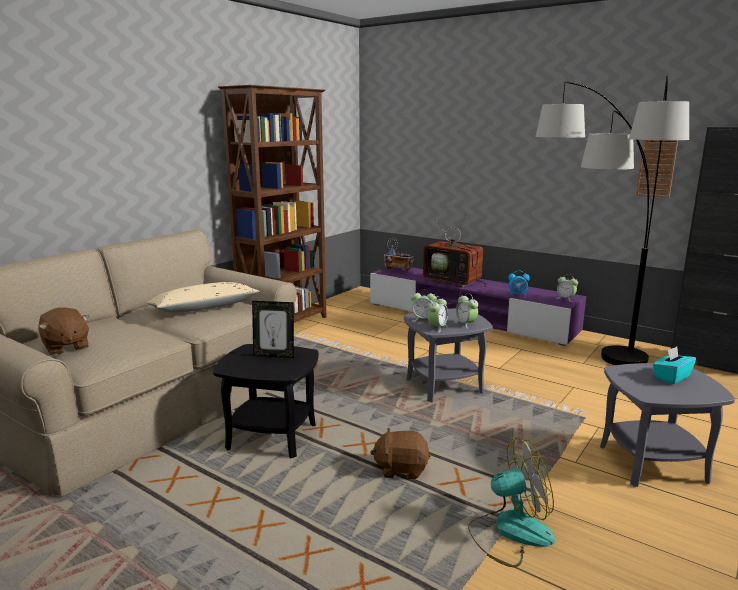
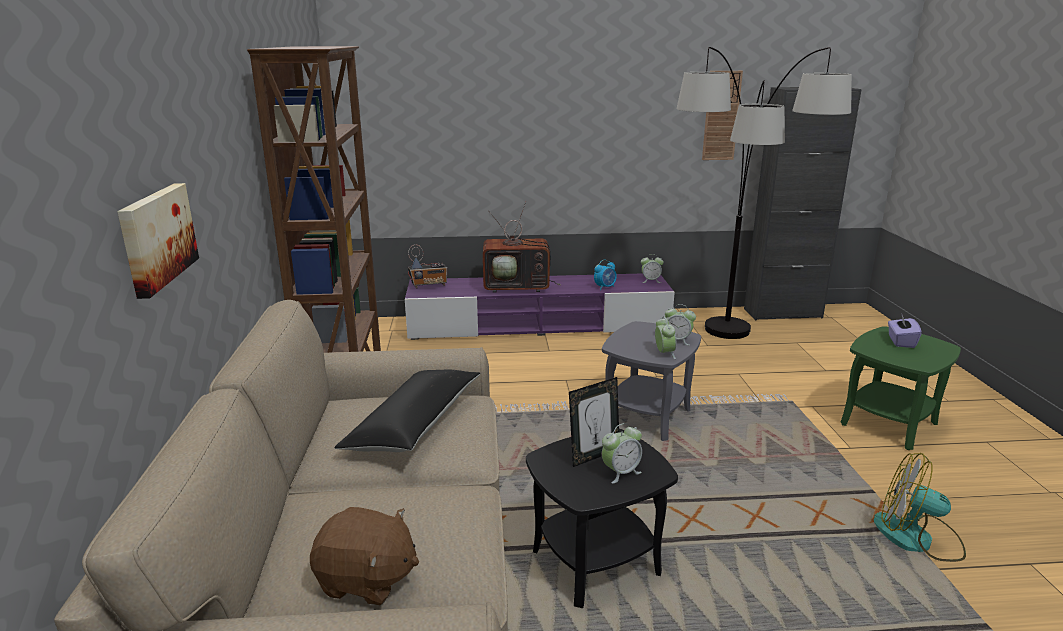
camera: 40 degrees left, 5 degrees up
beige pillow [147,282,260,313] -> black pillow [334,370,481,452]
brown plush toy [370,428,430,479] -> none
alarm clock [411,289,437,322] -> alarm clock moved to [602,423,642,484]
fan [468,437,555,567] -> fan turned 105 degrees counterclockwise [874,453,966,562]
grey side table [600,363,735,487] -> green side table [841,326,961,450]
turquoise tissue box [653,347,696,384] -> purple tissue box [888,313,922,348]
none -> picture [117,183,199,299]

